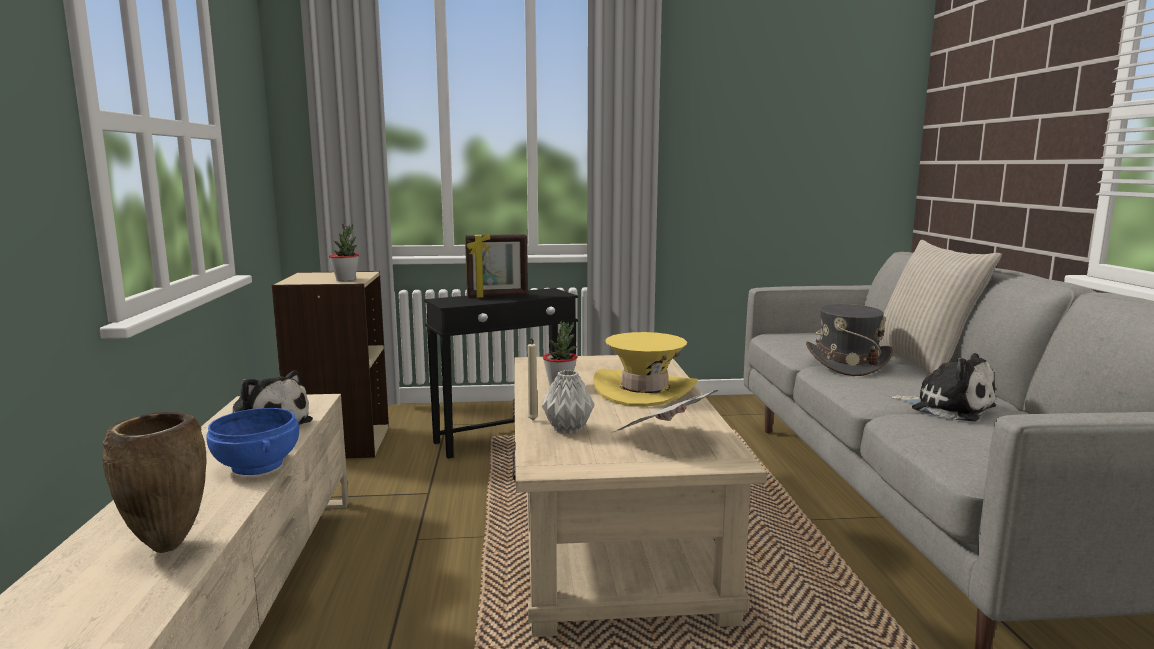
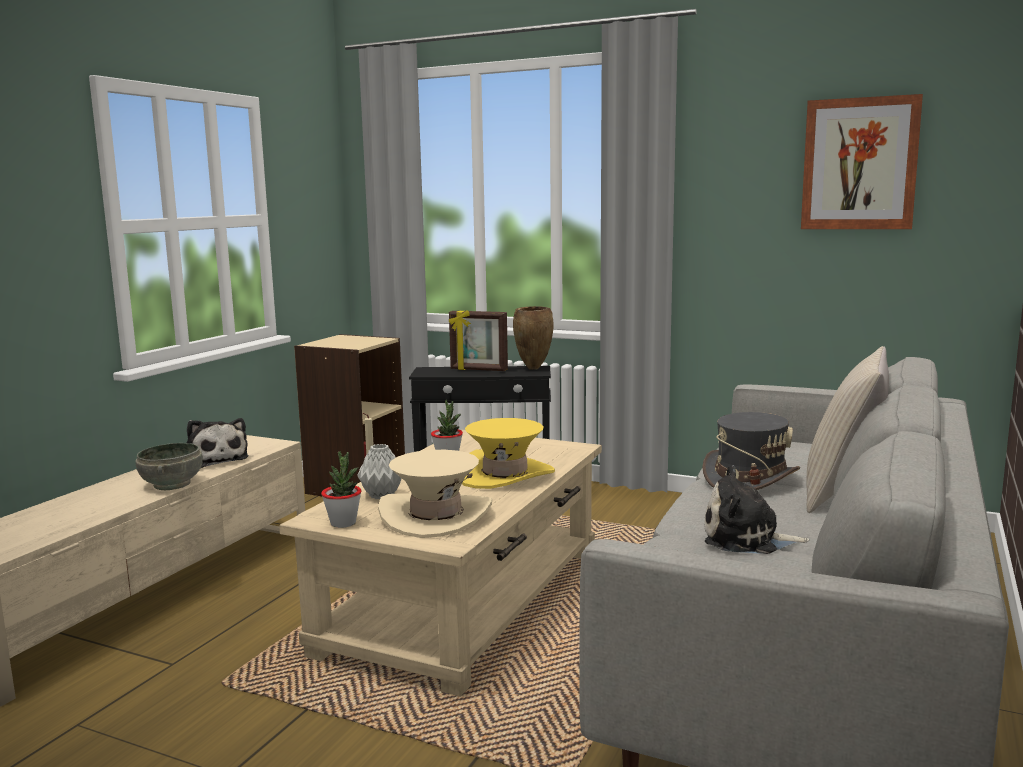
camera: 30 degrees right, 0 degrees up
brown vase [102,412,206,553] -> brown vase moved to [513,306,554,370]
blue bowl [206,408,299,475] -> grey bowl [136,443,203,490]
potted plant [329,224,359,281] -> potted plant moved to [321,451,361,528]
newspaper [614,390,718,432] -> beige hat [378,450,492,538]
plush toy [889,353,996,422] -> plush toy turned 120 degrees clockwise [704,465,810,554]
none -> picture [801,94,923,229]

